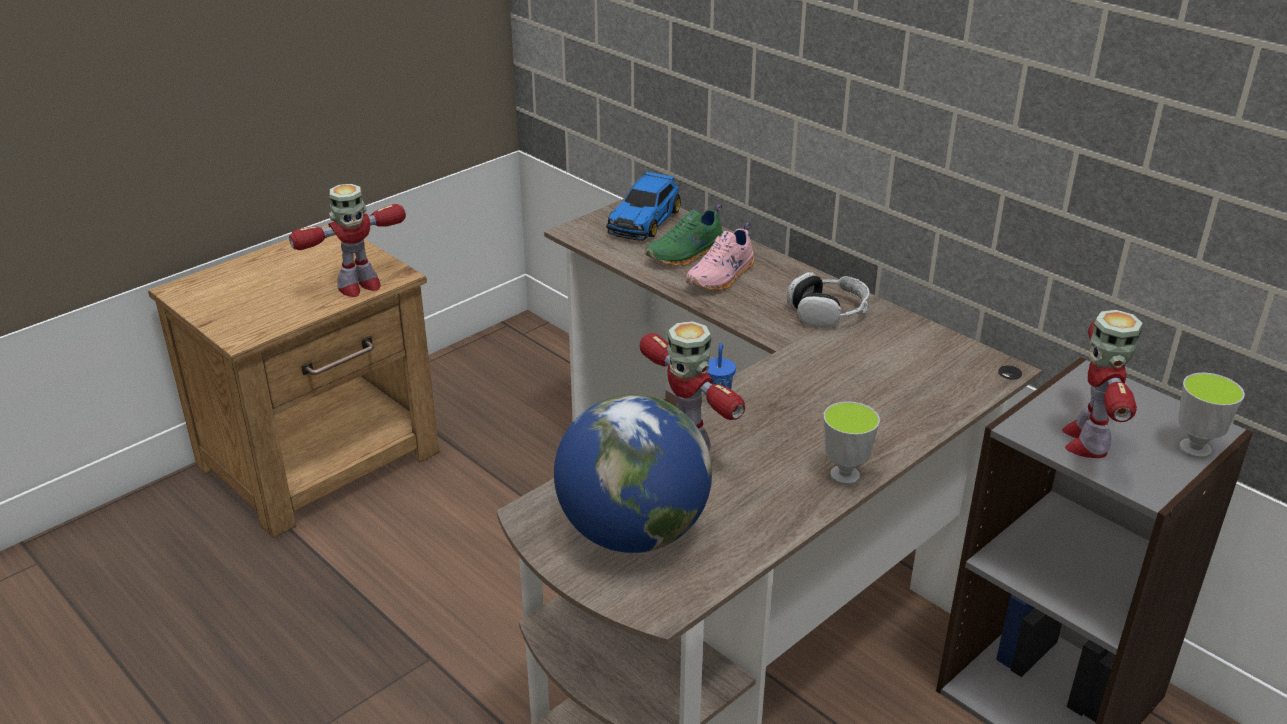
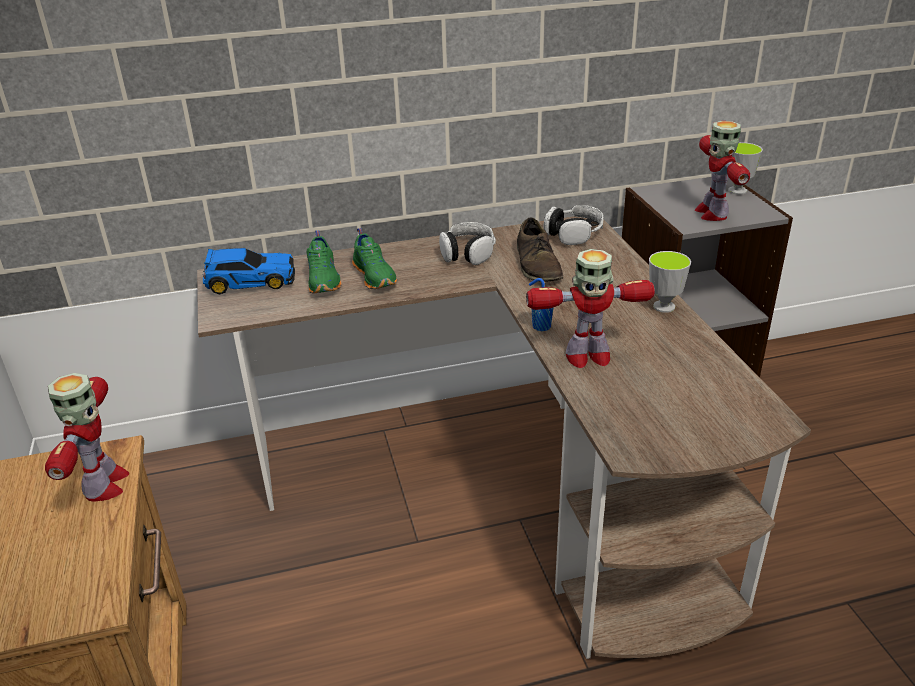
camera: 60 degrees left, 0 degrees up
globe [554,394,712,553] -> none
toy car [606,171,681,241] -> toy car turned 60 degrees counterclockwise [202,248,295,295]
pink shoe [686,222,754,291] -> green shoe [352,228,397,289]
toy robot [1062,310,1143,458] -> toy robot turned 45 degrees clockwise [695,121,750,221]
none -> brown shoe [517,217,563,282]
none -> headphones [543,205,604,245]

